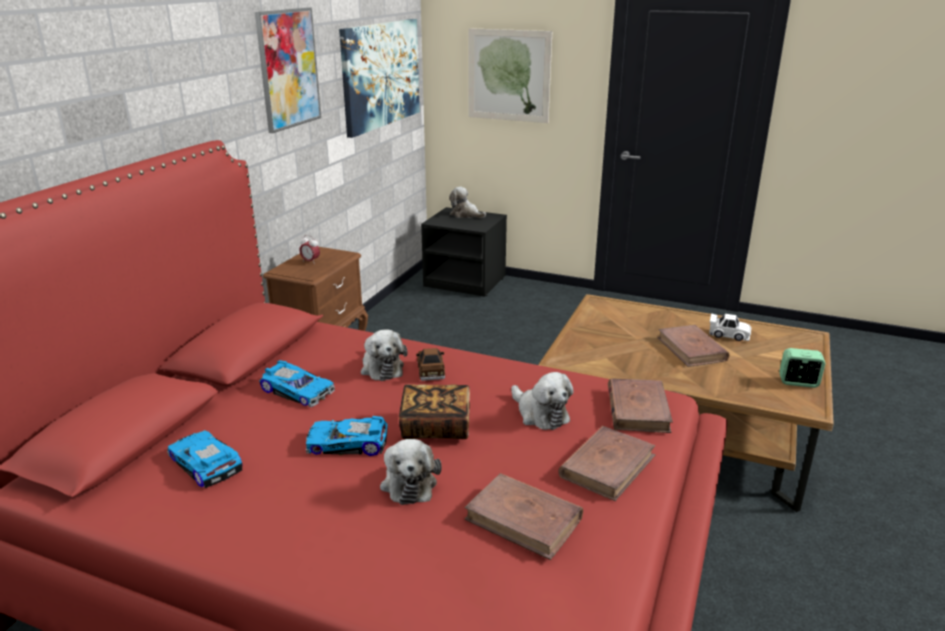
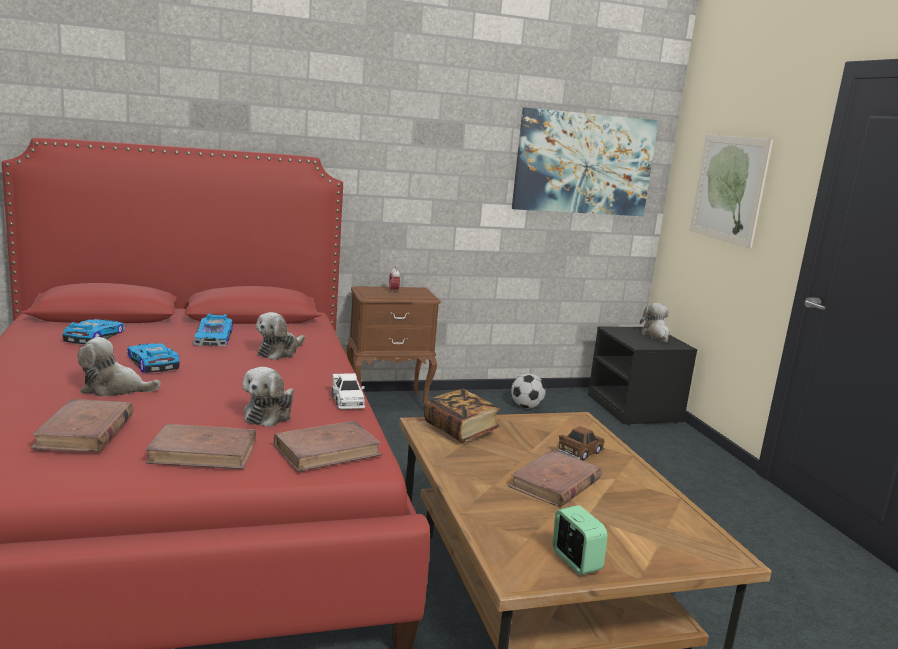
camera: 50 degrees right, 10 degrees down
picture [255,7,321,133] -> none
plush toy [380,439,442,505] -> plush toy turned 45 degrees clockwise [78,337,161,397]
book [399,384,470,439] -> book moved to [424,389,500,443]
brown toy car [416,348,445,381] -> brown toy car moved to [558,426,605,461]
white toy car [709,313,751,341] -> white toy car moved to [331,373,365,409]
none -> football [511,373,546,408]

